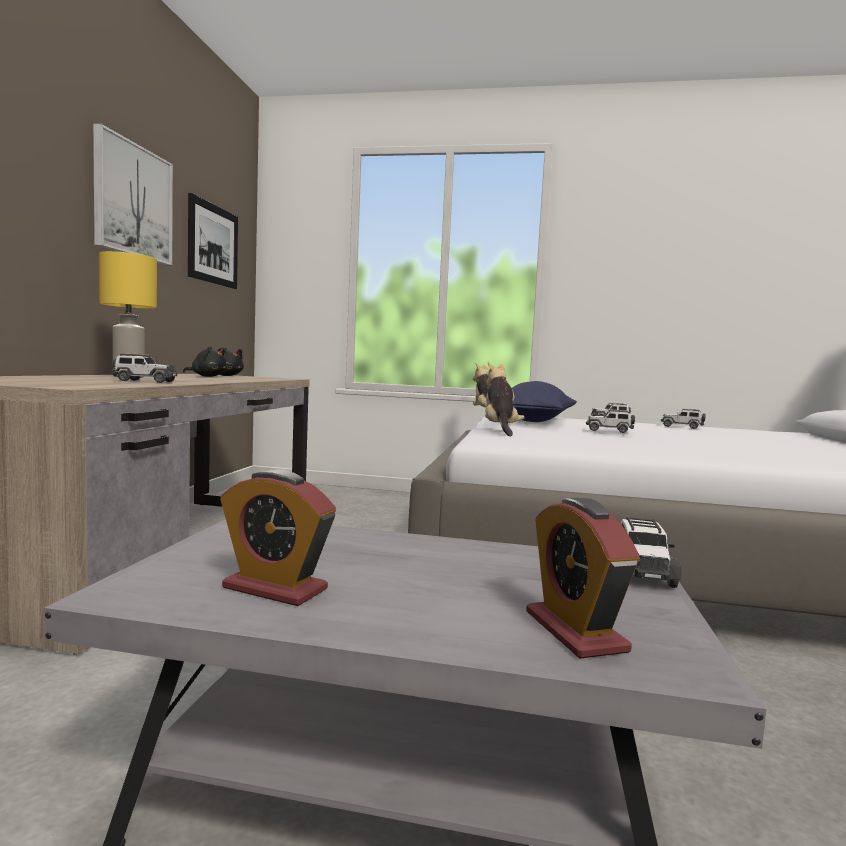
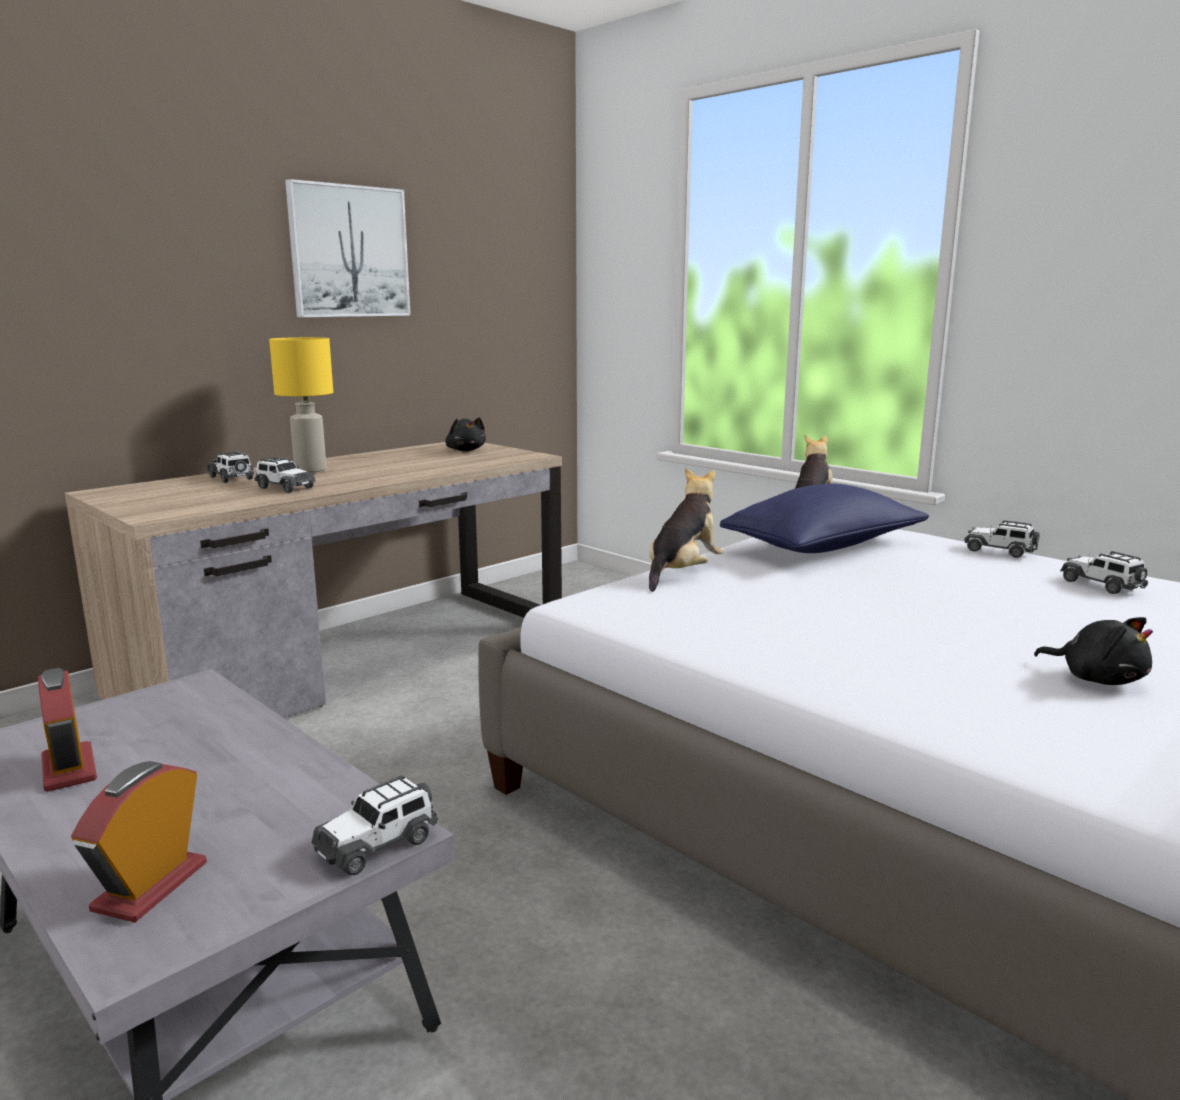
camera: 35 degrees right, 10 degrees up
black plush toy [183,346,227,377] -> black plush toy moved to [1034,617,1153,685]
picture [188,193,238,289] -> none
toy car [586,409,635,433] -> toy car moved to [207,451,254,483]

